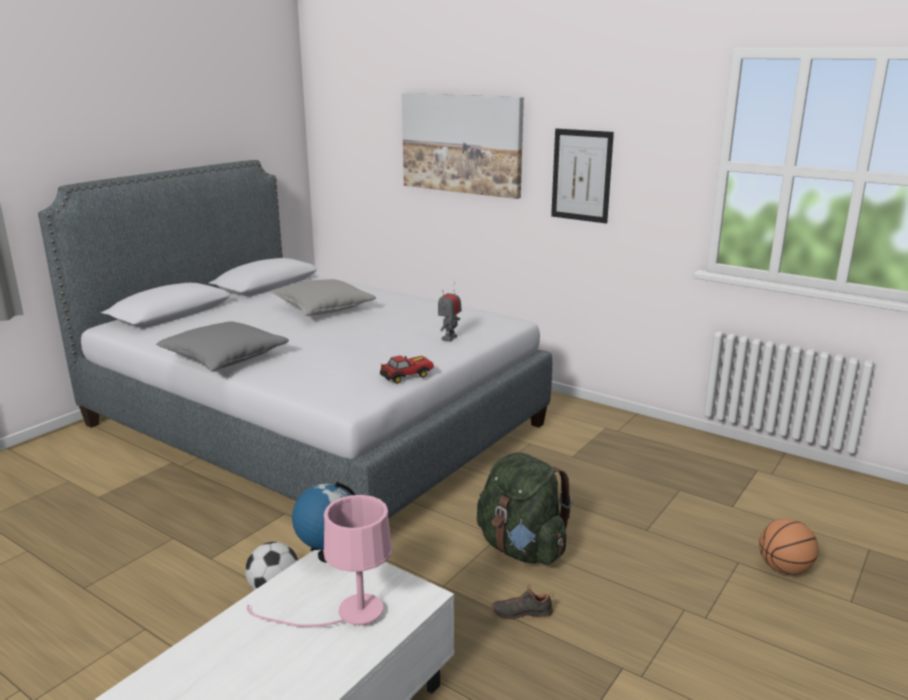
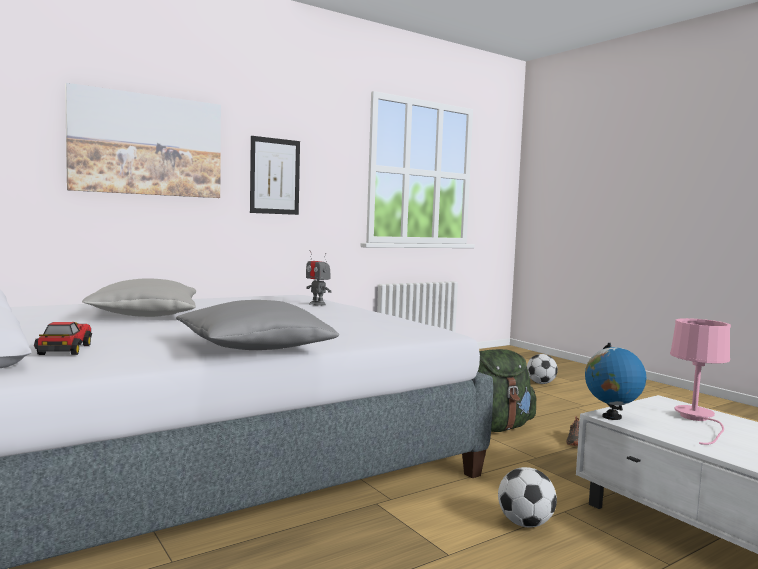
camera: 70 degrees left, 15 degrees down
toy car [380,355,434,384] -> toy car moved to [34,322,92,355]
basketball [759,519,819,575] -> football [527,354,558,384]

